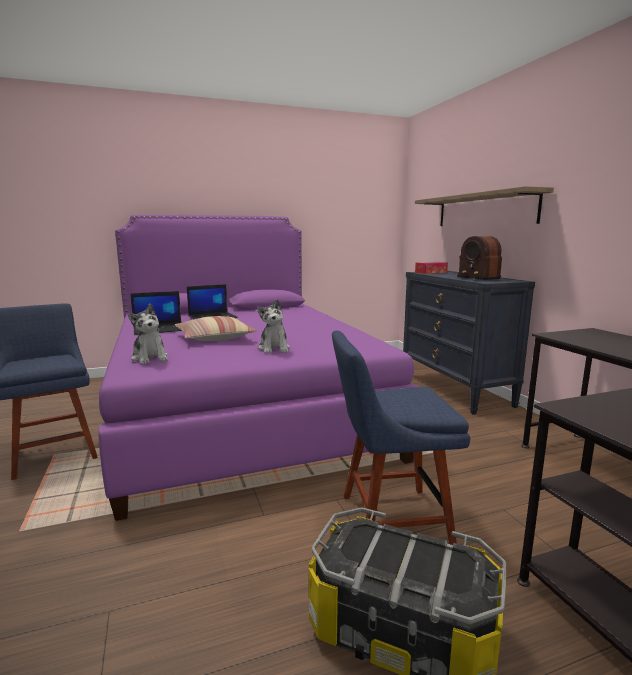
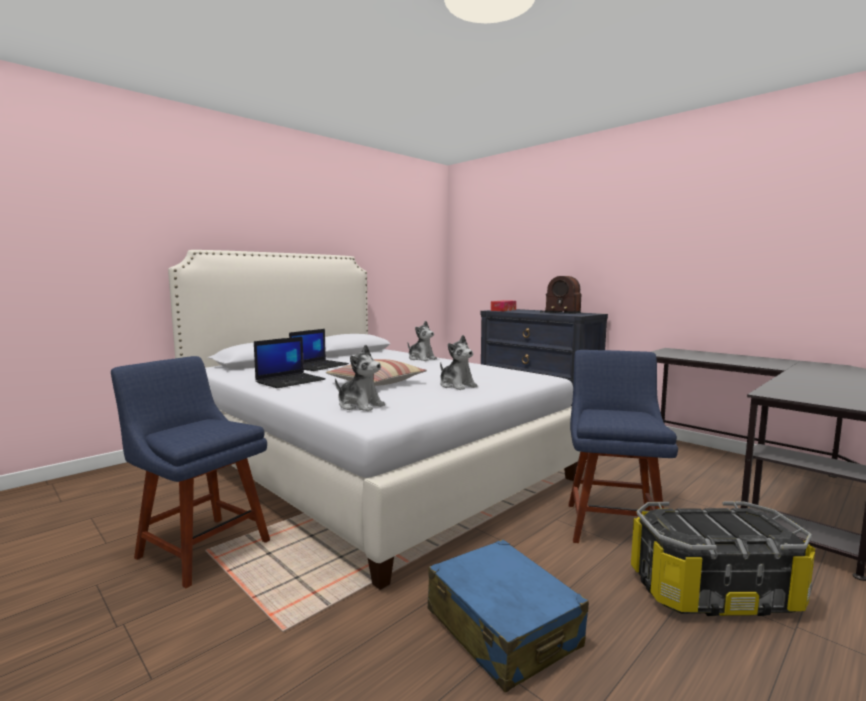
camera: 25 degrees left, 5 degrees down
purple bed [98,214,419,521] -> white bed [168,250,580,590]
blue chair [332,330,470,545] -> blue chair turned 135 degrees clockwise [568,350,678,543]
shelf [415,186,554,226] -> none
none -> plush toy [408,321,437,361]
none -> blue suitcase [428,539,589,693]

